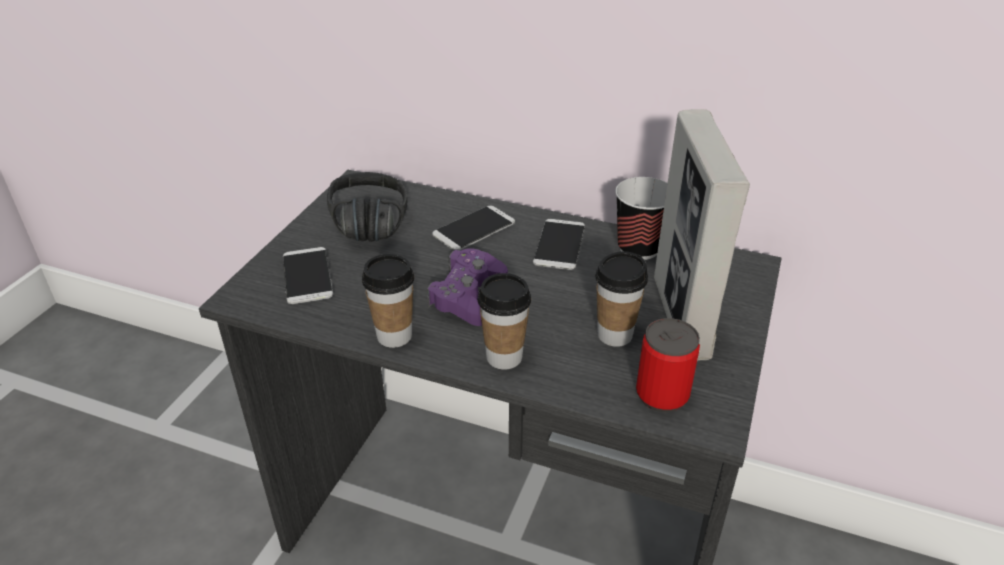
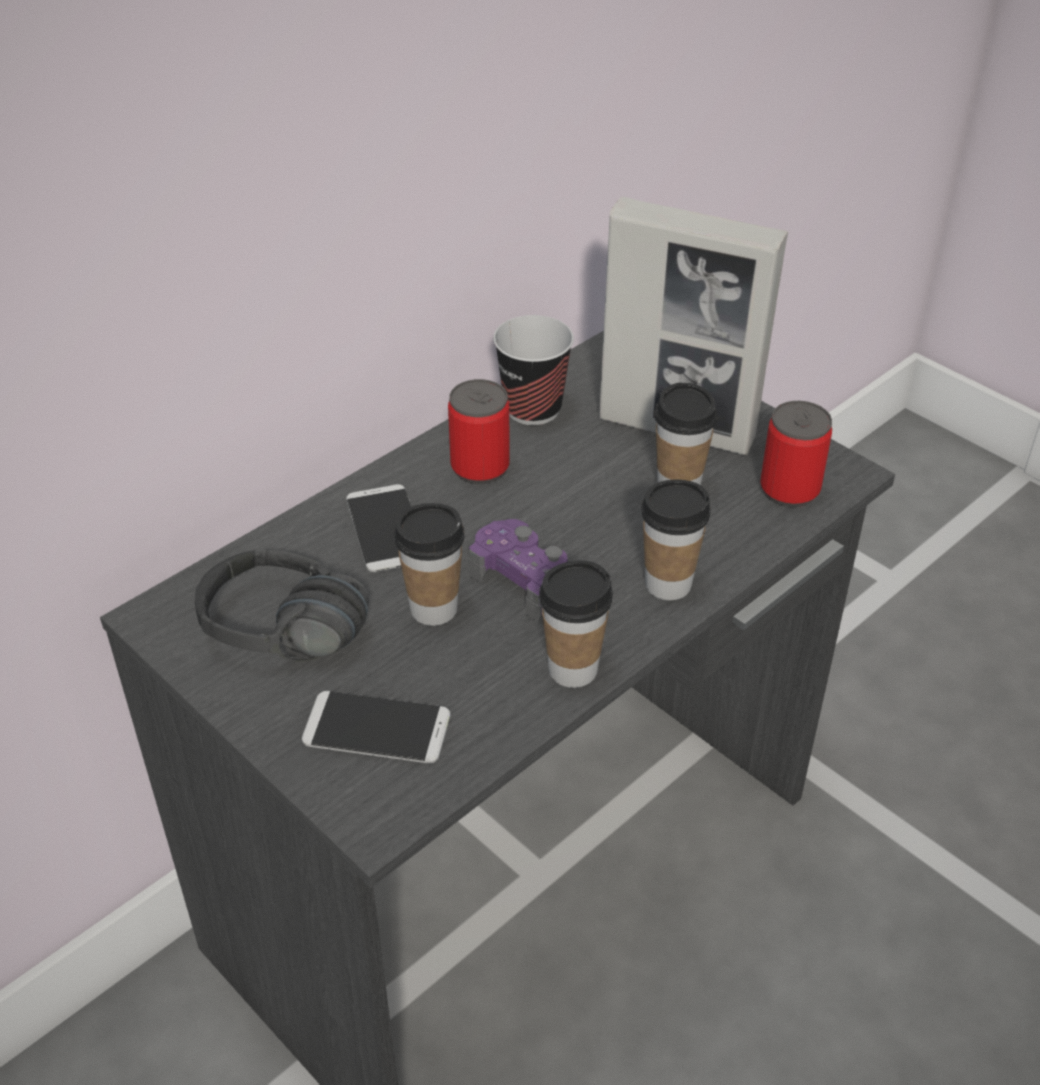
camera: 65 degrees left, 5 degrees up
phone [533,219,585,270] -> can [448,379,510,484]
none -> cup [394,503,464,626]

